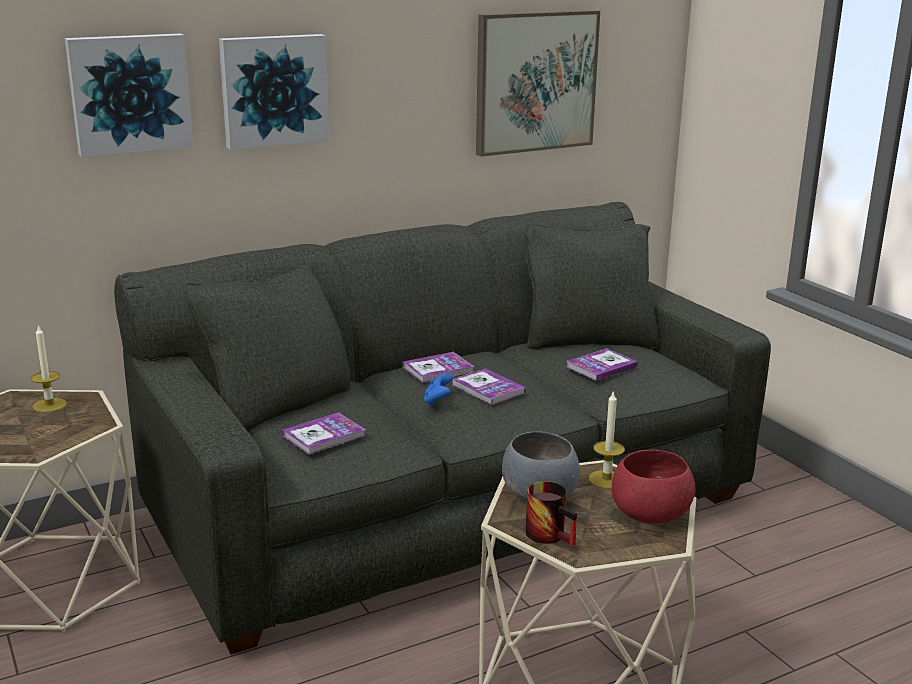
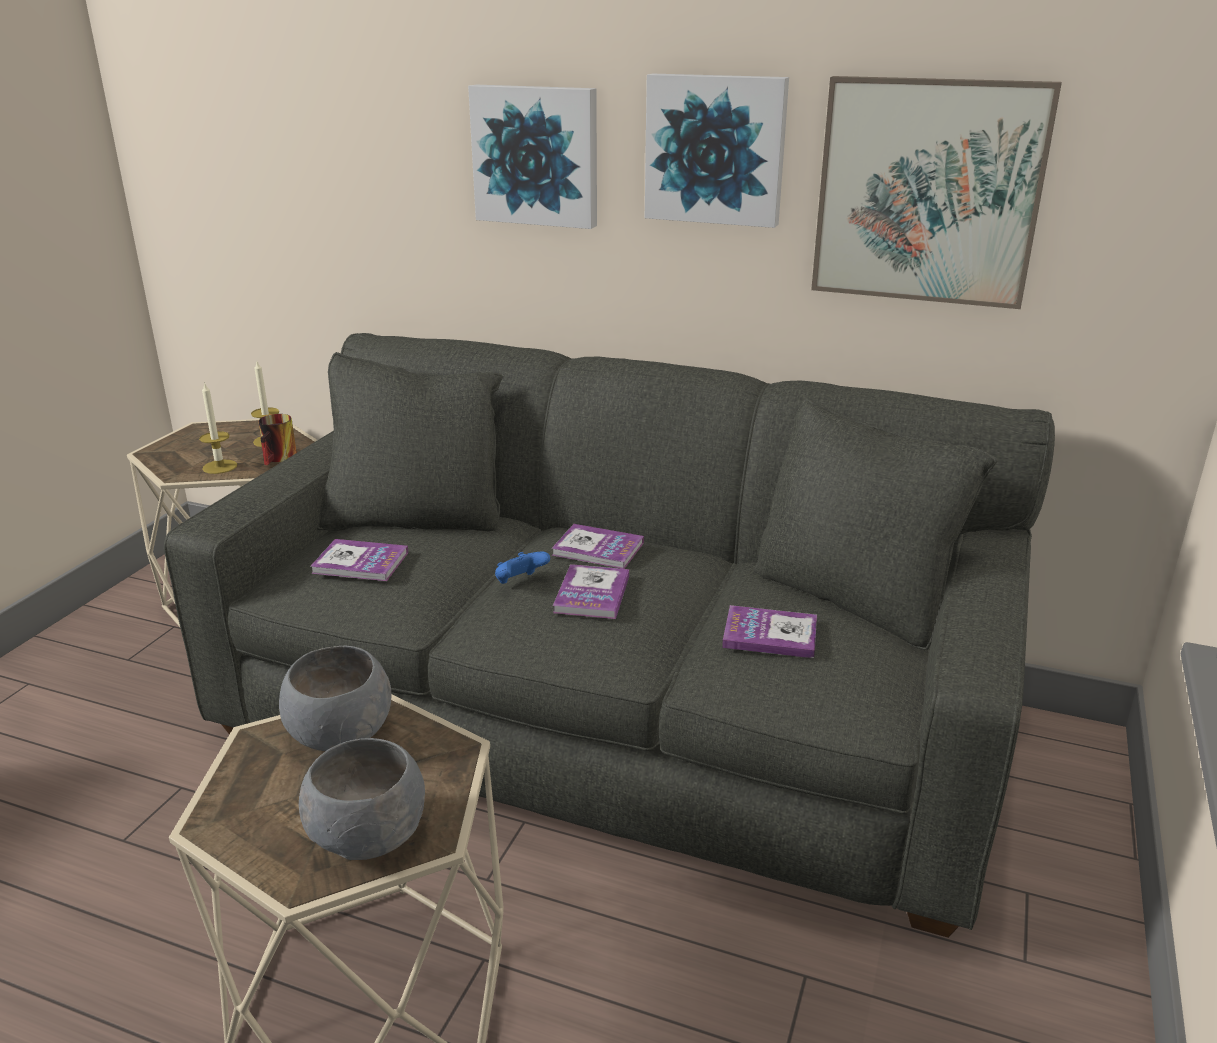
camera: 50 degrees right, 5 degrees up
picture [65,34,193,157] -> picture moved to [645,74,789,228]
mug [526,481,577,546] -> mug moved to [259,414,297,465]
candle [589,390,625,489] -> candle moved to [199,382,237,474]
red bowl [612,450,696,524] -> grey bowl [299,738,425,860]

